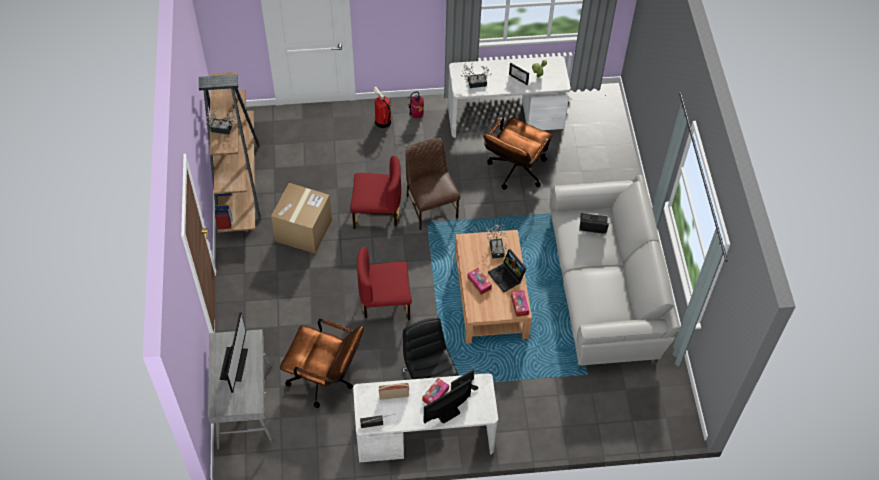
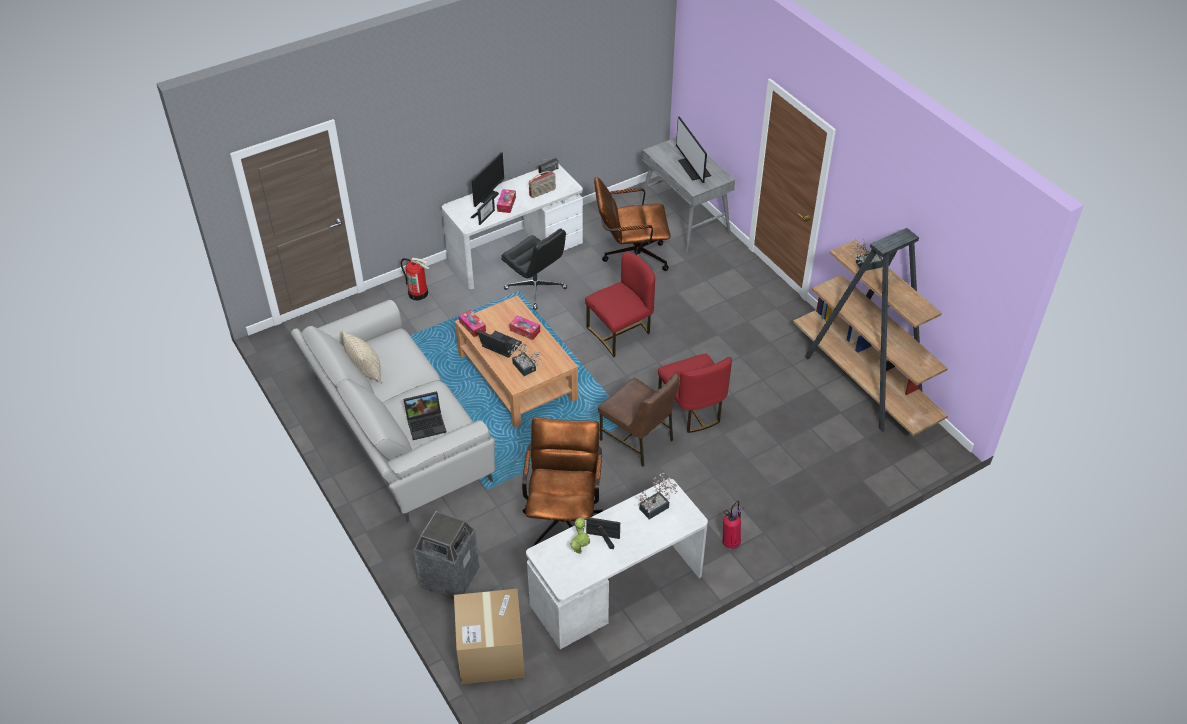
camera: 155 degrees right, 10 degrees down
cardboard box [271,183,332,254] -> cardboard box moved to [454,589,525,684]
red chair [350,156,401,229] -> red chair turned 90 degrees counterclockwise [658,354,732,433]
fire extinguisher [373,86,391,128] -> fire extinguisher moved to [400,257,430,300]
none -> beige pillow [342,330,382,384]
none -> trash can [414,511,480,599]

